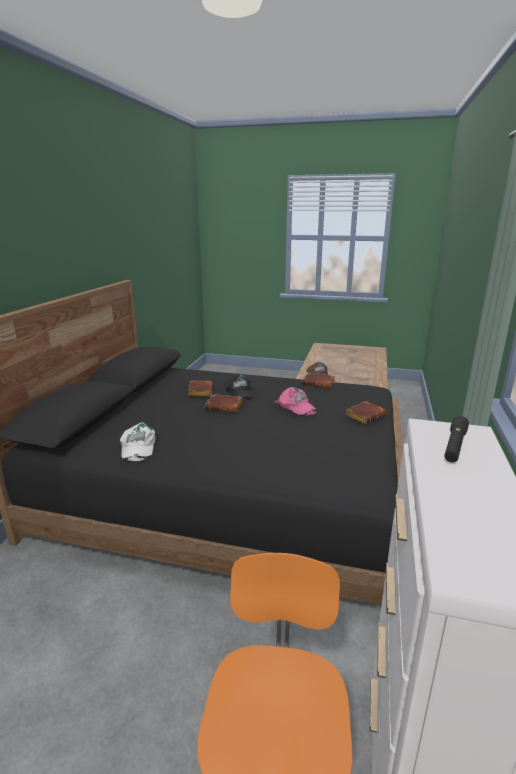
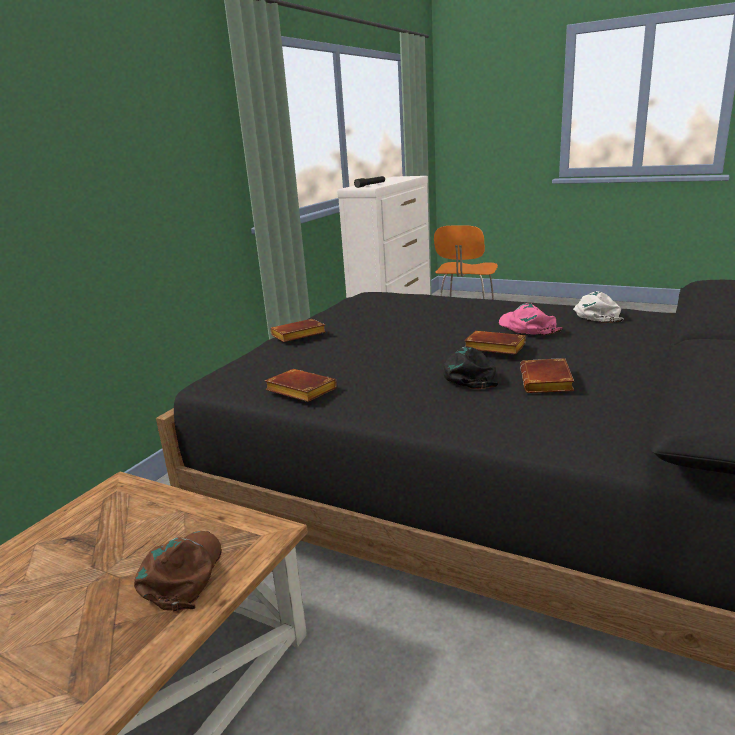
camera: 165 degrees left, 0 degrees up
pink cap [275,387,317,415] -> pink cap moved to [499,303,562,335]

